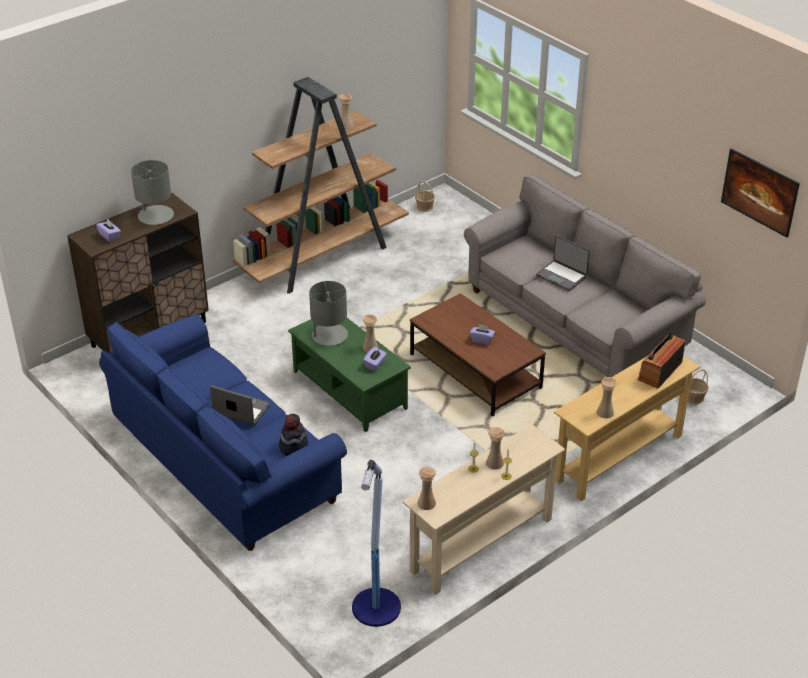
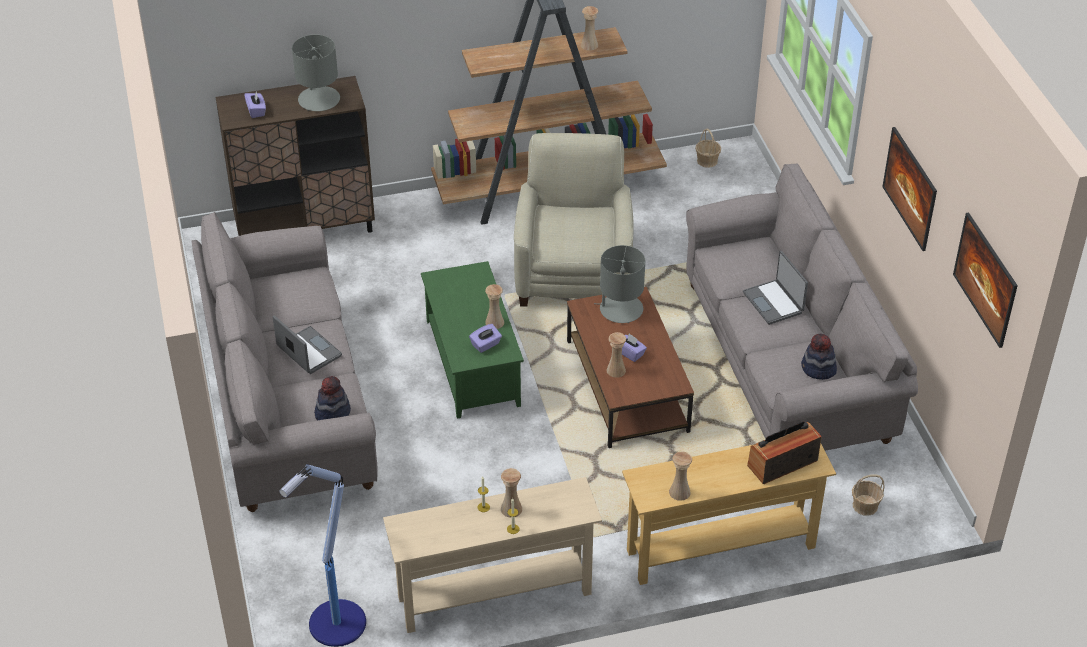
camera: 25 degrees right, 5 degrees up
blue sofa [99,314,347,551] -> grey sofa [191,212,378,512]
grey table lamp [307,281,348,346] -> grey table lamp moved to [594,245,645,323]
beige vase [417,466,436,510] -> beige vase moved to [606,332,626,378]
none -> beige armchair [514,133,633,307]
none -> hat [801,333,837,380]
none -> picture [882,127,937,251]

